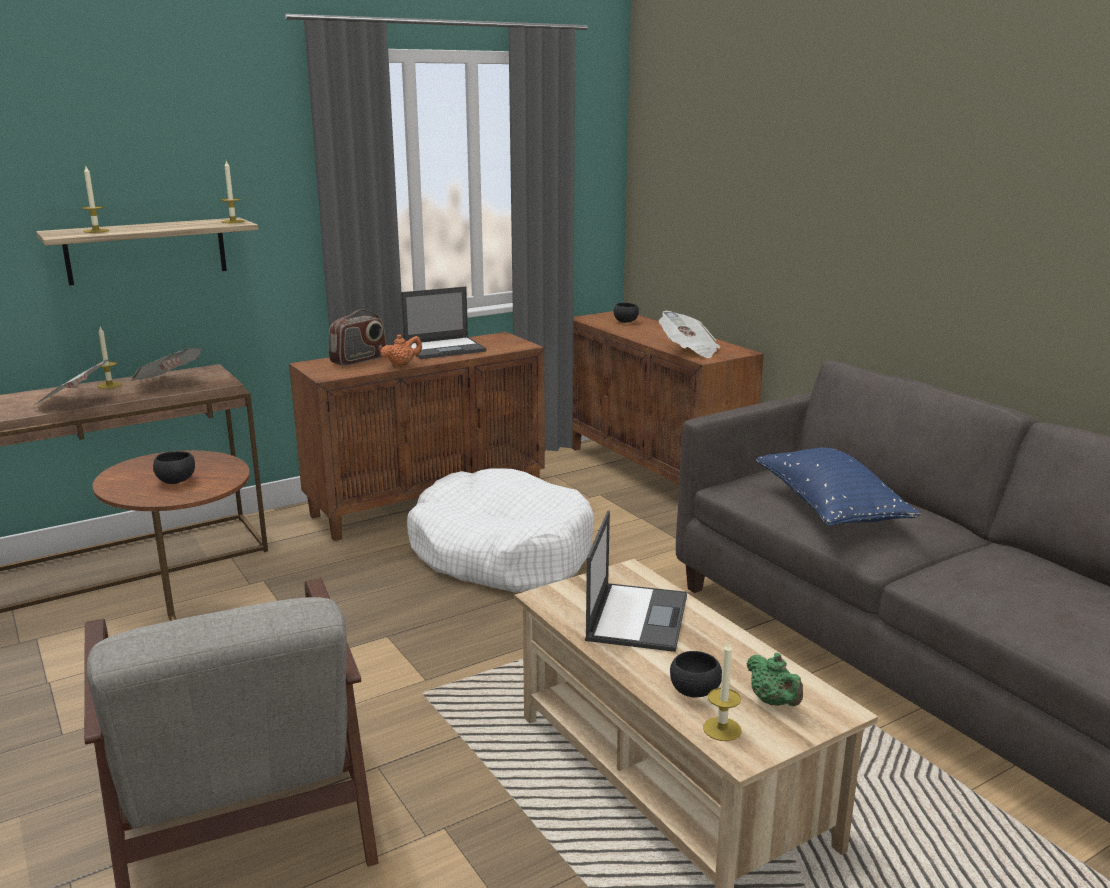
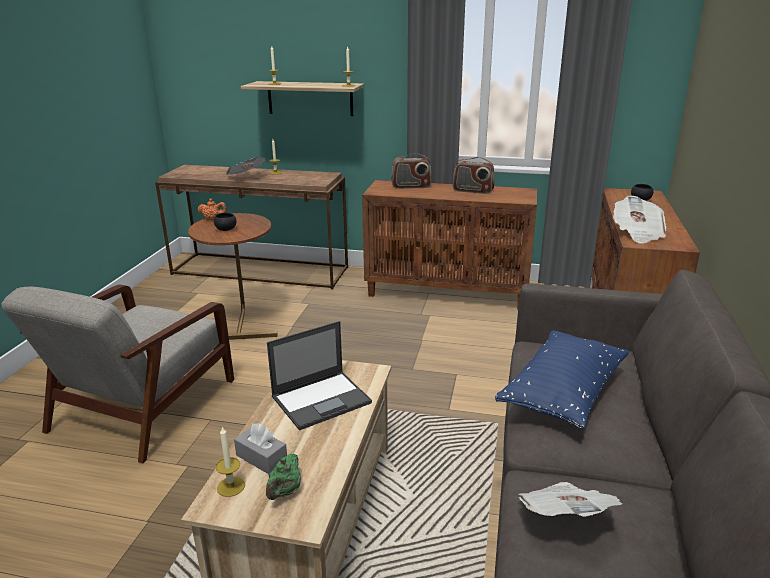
camera: 45 degrees right, 5 degrees up
newspaper [130,348,202,381] -> newspaper moved to [519,482,622,517]
orange teapot [380,334,422,366] -> orange teapot moved to [197,199,227,221]
laptop [401,287,486,359] -> radio [453,157,495,194]
white dog bed [407,468,594,593] -> none
black bowl [670,651,722,698] -> grey tissue box [234,423,287,474]

